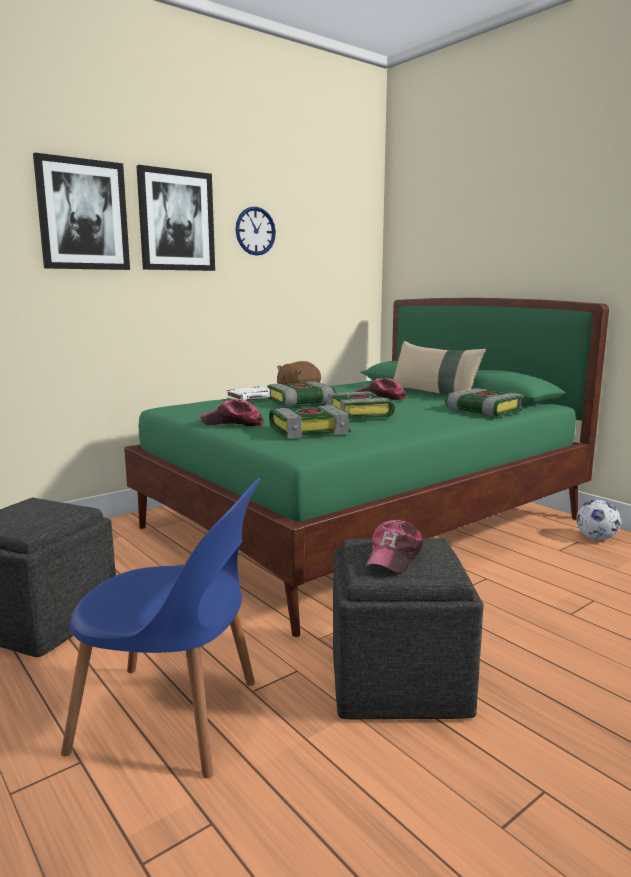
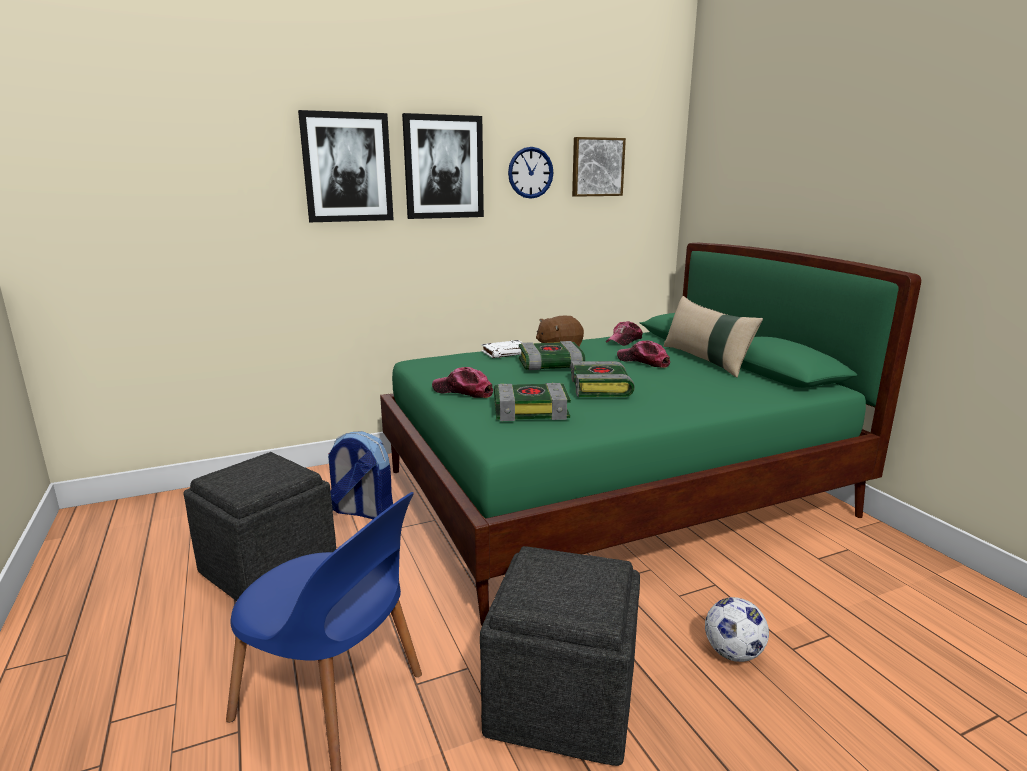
camera: 15 degrees right, 5 degrees up
cap [365,520,424,574] -> cap moved to [606,321,643,346]
book [445,388,524,416] -> none
football [576,500,621,540] -> football moved to [705,597,769,662]
none -> backpack [328,431,393,519]
none -> picture [572,137,626,197]

